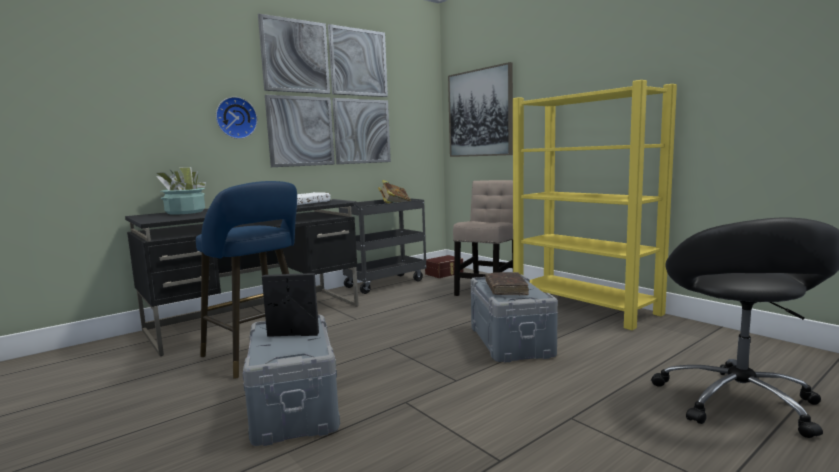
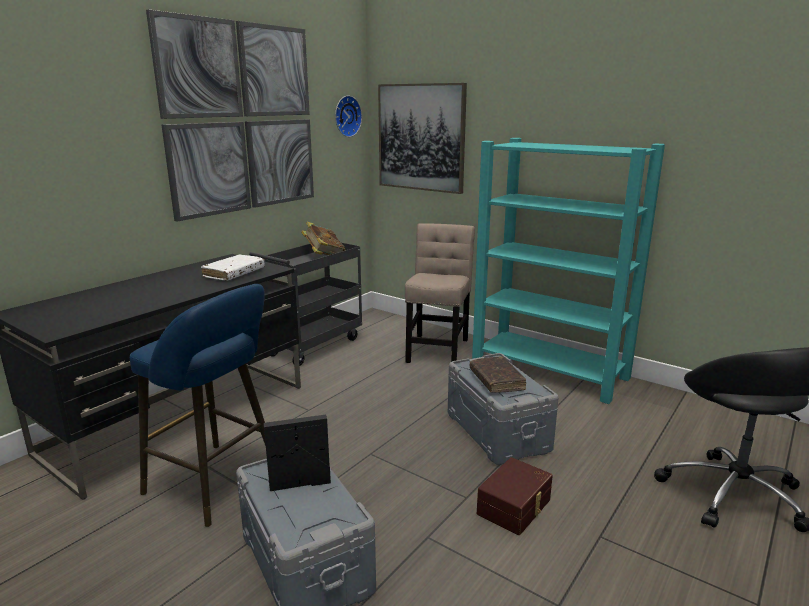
camera: 15 degrees left, 10 degrees up
potted plant [156,167,206,215] -> none
wall clock [216,97,258,139] -> wall clock moved to [335,95,362,137]
brown storage box [425,255,463,278] -> brown storage box moved to [477,457,553,535]
yellow bookcase [513,80,677,330] -> turquoise bookcase [472,138,665,404]

